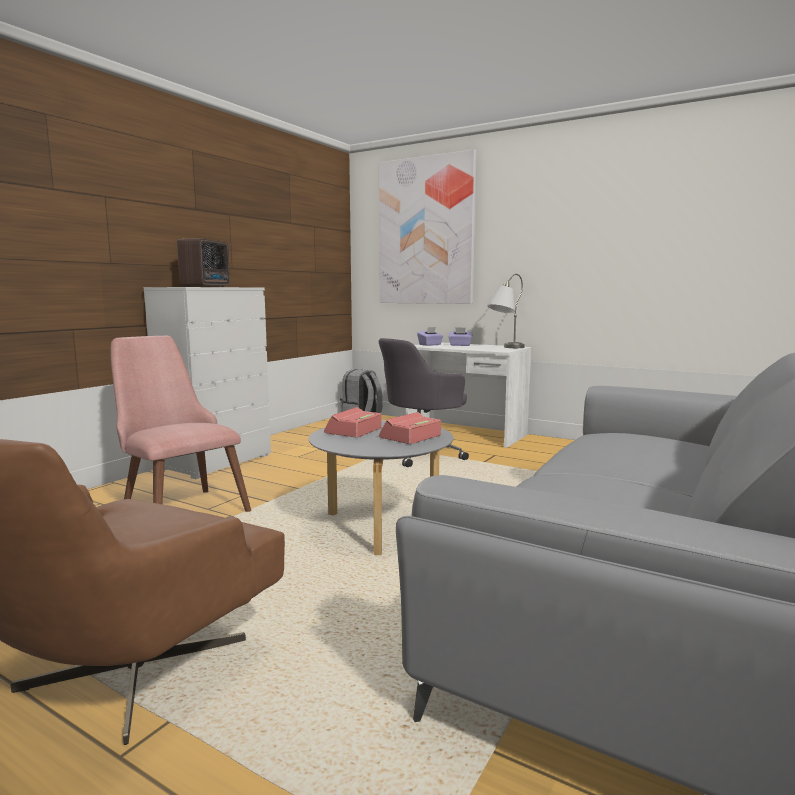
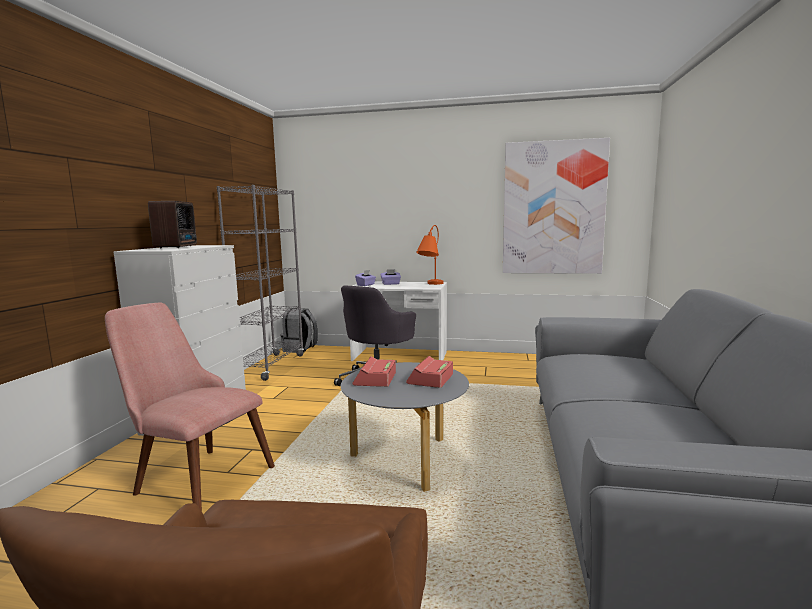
camera: 20 degrees left, 0 degrees up
picture [379,149,476,304] -> picture moved to [503,138,610,274]
grey table lamp [488,274,525,348] -> orange table lamp [416,225,443,285]
none -> grey bookcase [217,185,304,381]

